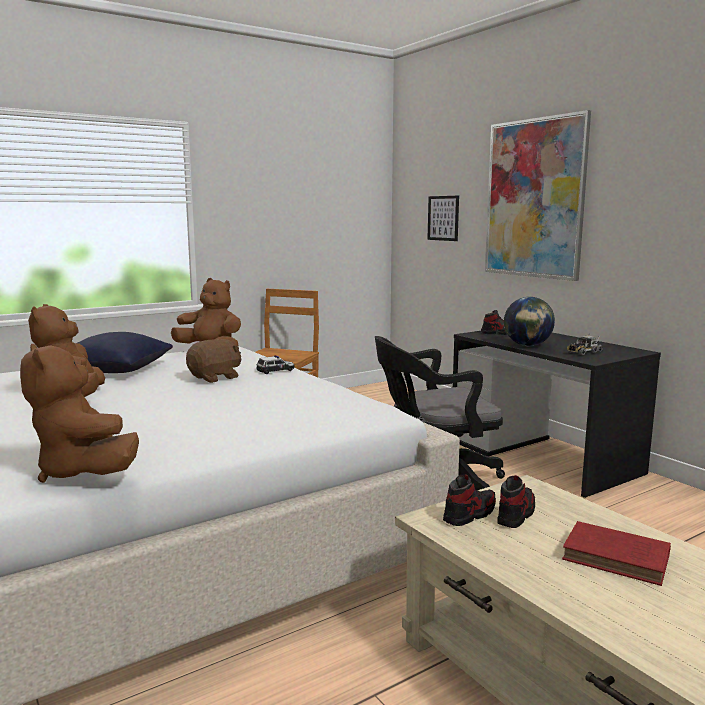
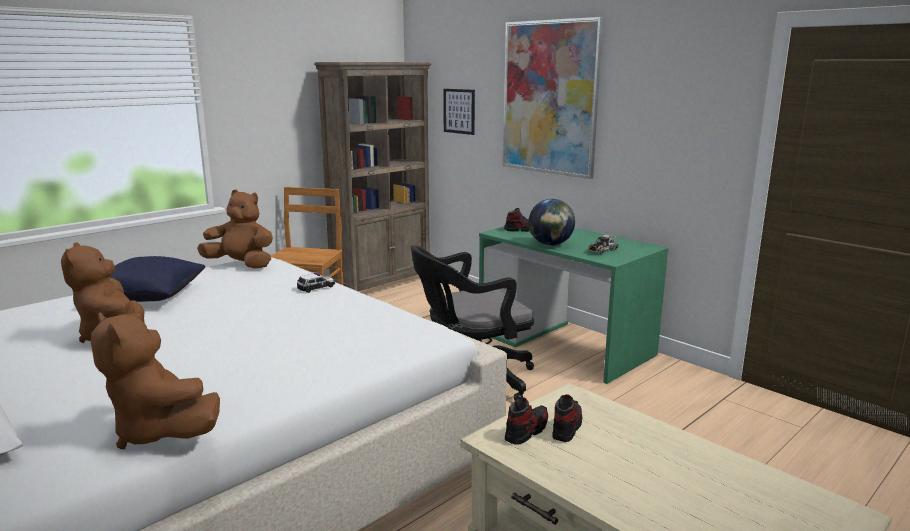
camera: 10 degrees left, 5 degrees up
brown plush toy [186,339,241,383] -> none
black desk [453,331,661,498] -> green desk [479,227,669,384]
red book [562,521,671,586] -> none
none -> brown bookcase [314,62,432,291]

